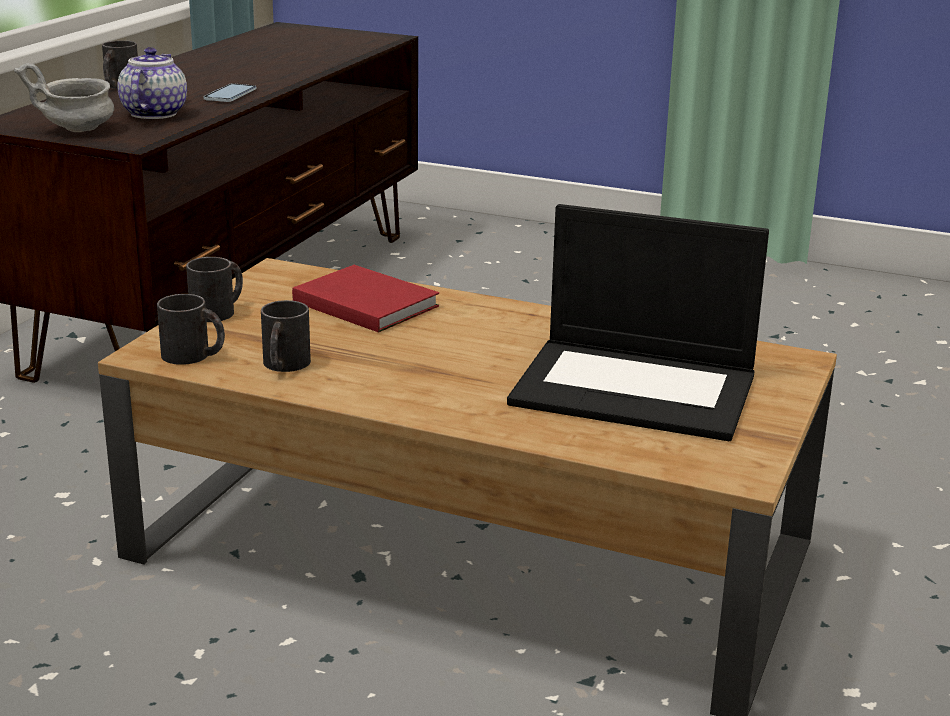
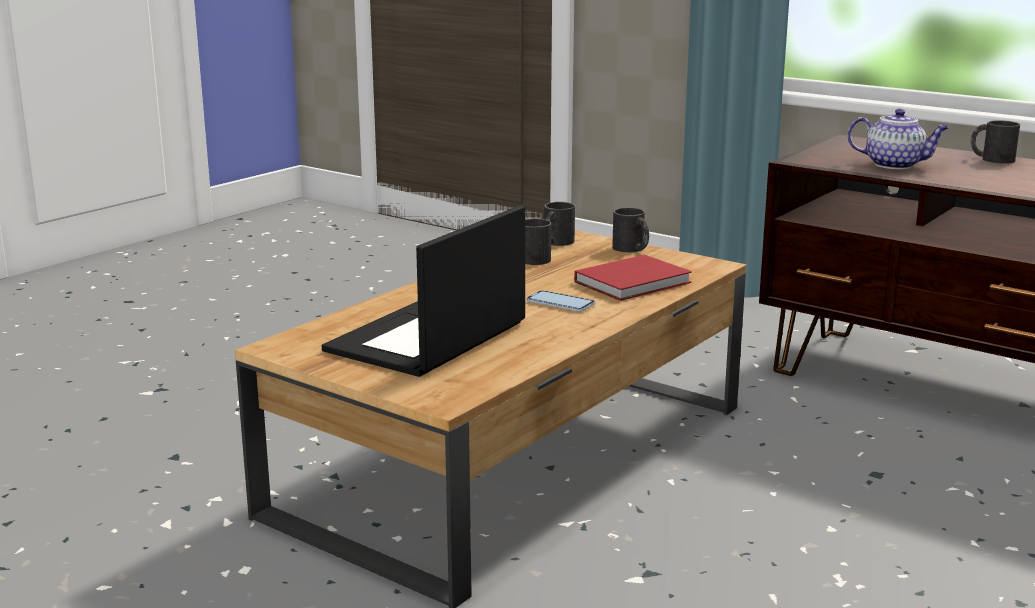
camera: 105 degrees right, 5 degrees down
grey bowl [14,63,114,132] -> none
phone [203,83,256,102] -> phone moved to [527,290,595,312]

